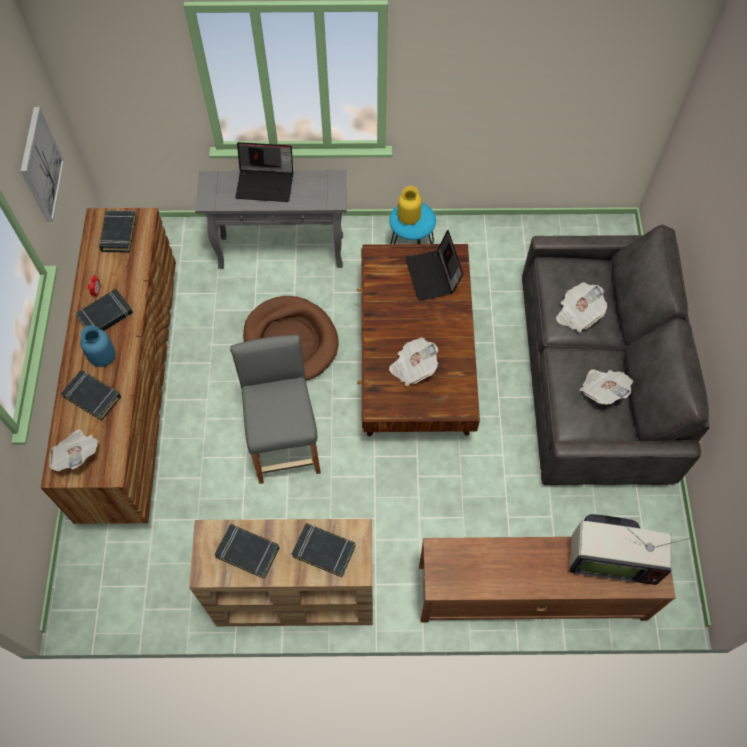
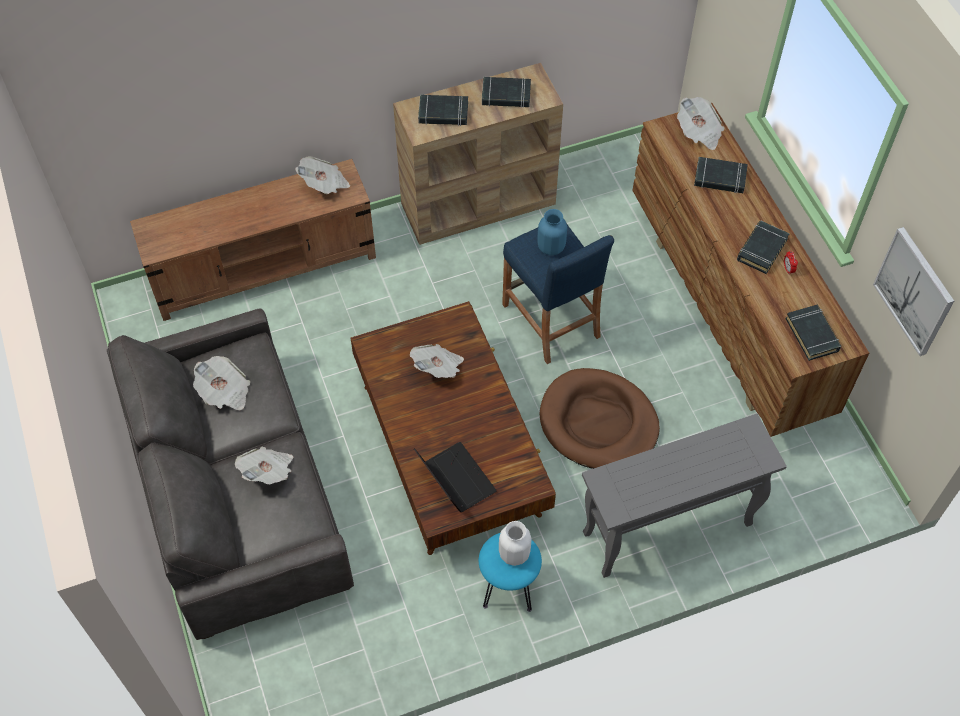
camera: 160 degrees right, 5 degrees down
blue vase [80,325,116,367] -> blue vase moved to [537,209,567,255]
grey stool [230,335,321,484] -> blue stool [502,223,614,364]
laptop [235,142,293,202] -> none
yellow vase [398,186,422,225] -> white vase [499,521,531,566]
television [570,514,691,585] -> none
none -> newspaper [295,156,350,194]

